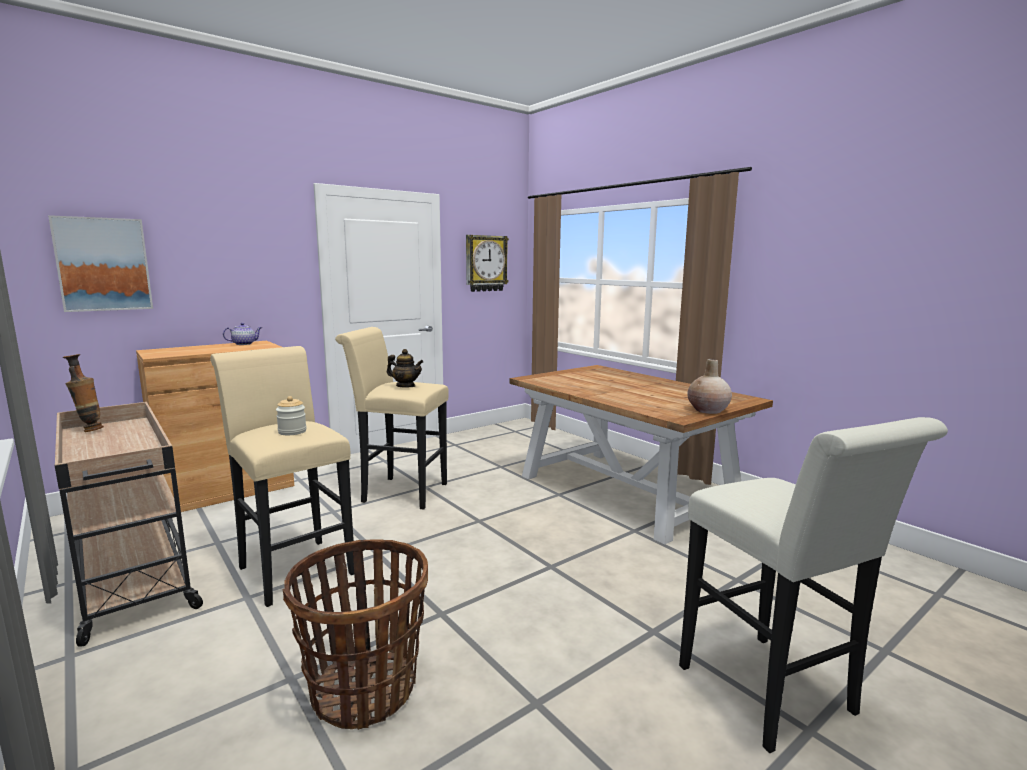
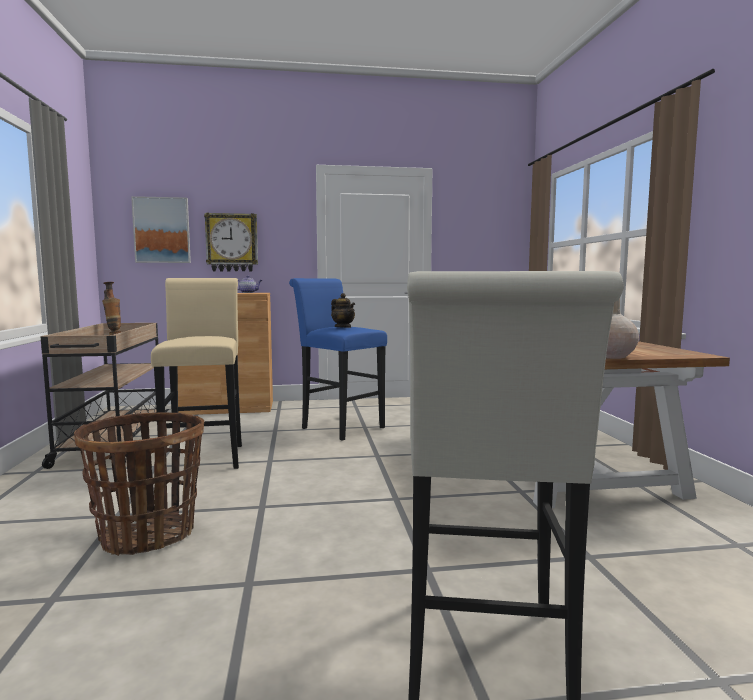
camera: 30 degrees right, 5 degrees down
jar [276,396,307,435] -> none
beige stool [335,327,449,510] -> blue stool [289,278,387,441]
wall clock [466,235,509,292] -> wall clock moved to [204,213,258,271]

